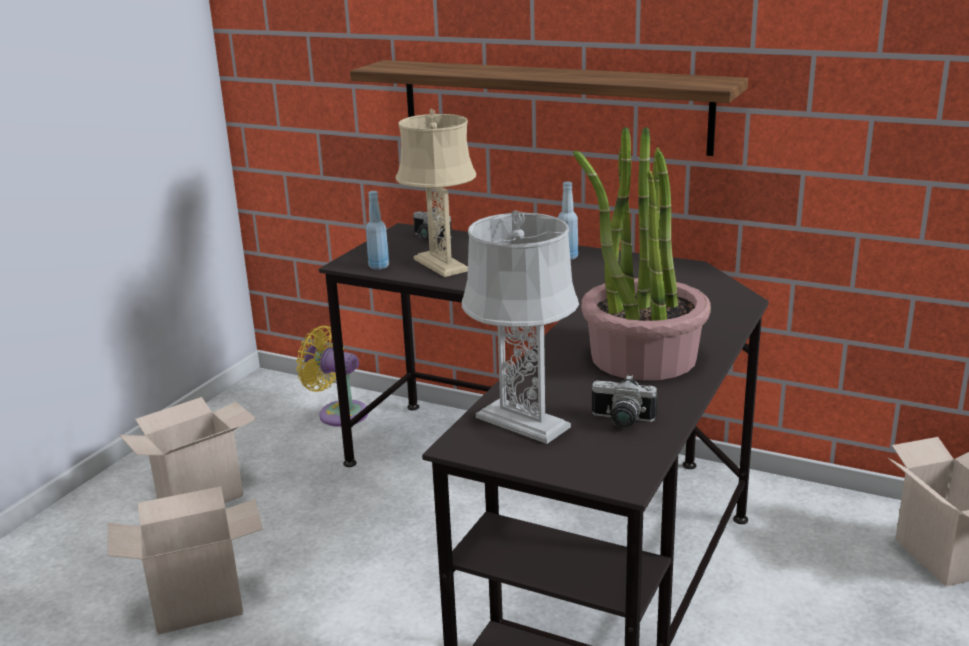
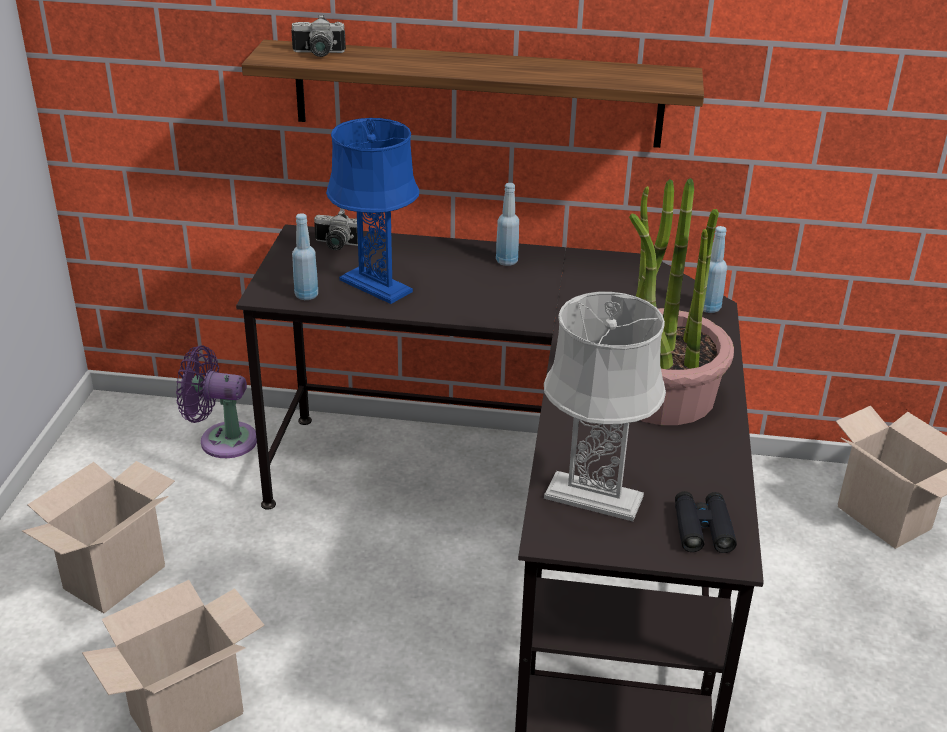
camera: 20 degrees left, 10 degrees up
yellow fan [296,326,368,427] -> purple fan [176,345,257,458]
beige table lamp [396,109,476,277] -> blue table lamp [326,118,419,304]
camera [592,375,657,428] -> camera moved to [291,14,346,57]
none -> black binoculars [675,491,737,553]
none -> blue bottle [703,226,727,313]

